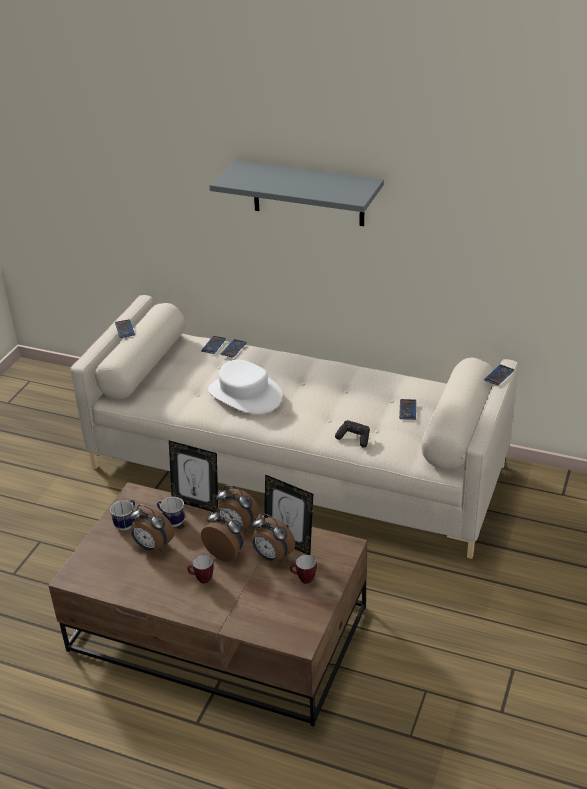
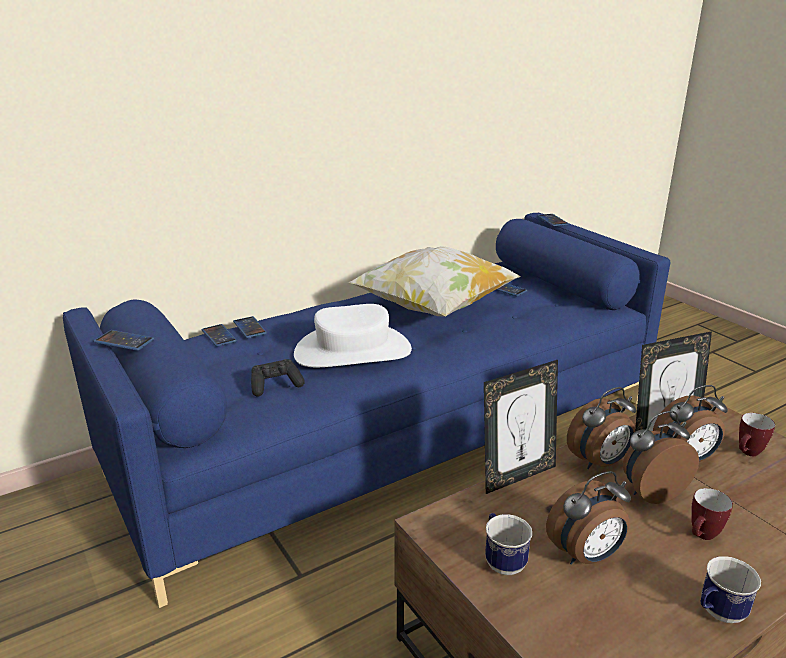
camera: 55 degrees left, 10 degrees down
beige sofa [70,295,518,559] -> blue sofa [63,213,670,608]
mug [157,497,185,527] -> mug moved to [701,556,761,623]
grey shelf [209,160,384,226] -> none
black game controller [335,420,370,448] -> black game controller moved to [251,359,305,397]
none -> pillow [347,246,521,317]

